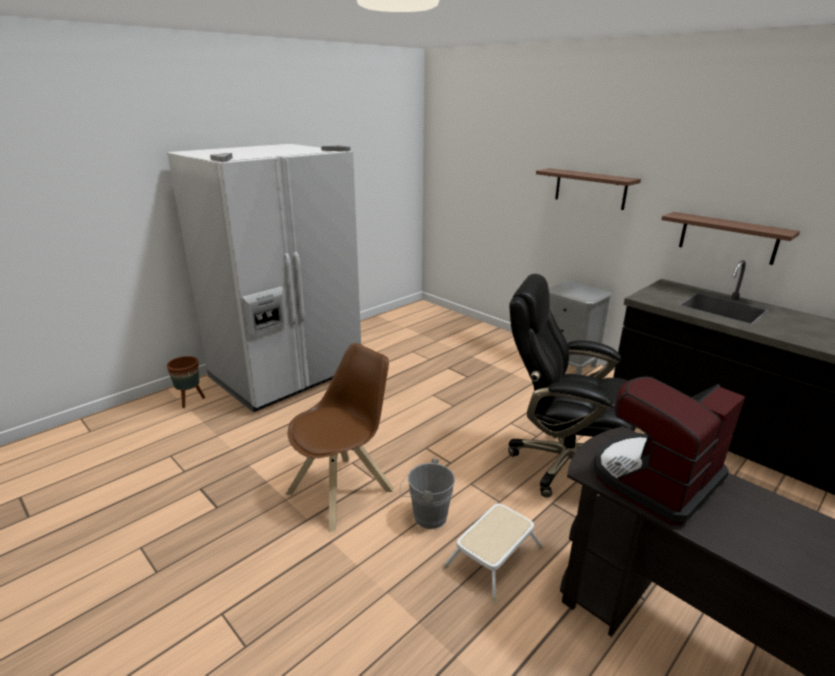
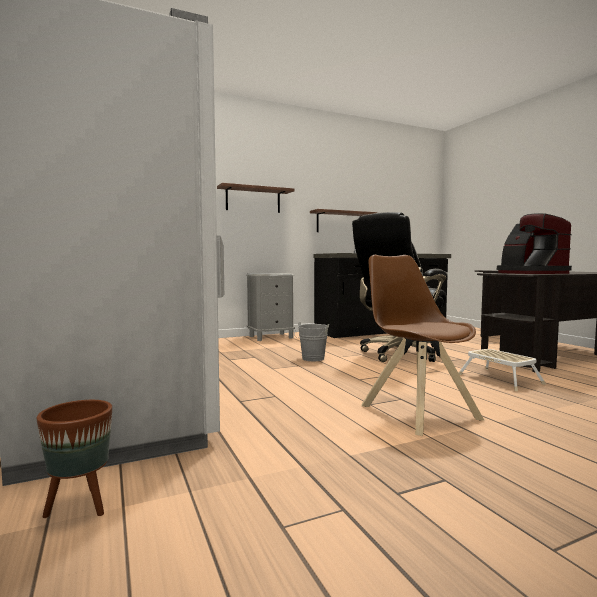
camera: 70 degrees left, 20 degrees down
grey bucket [400,458,455,529] -> grey bucket moved to [294,322,329,361]

